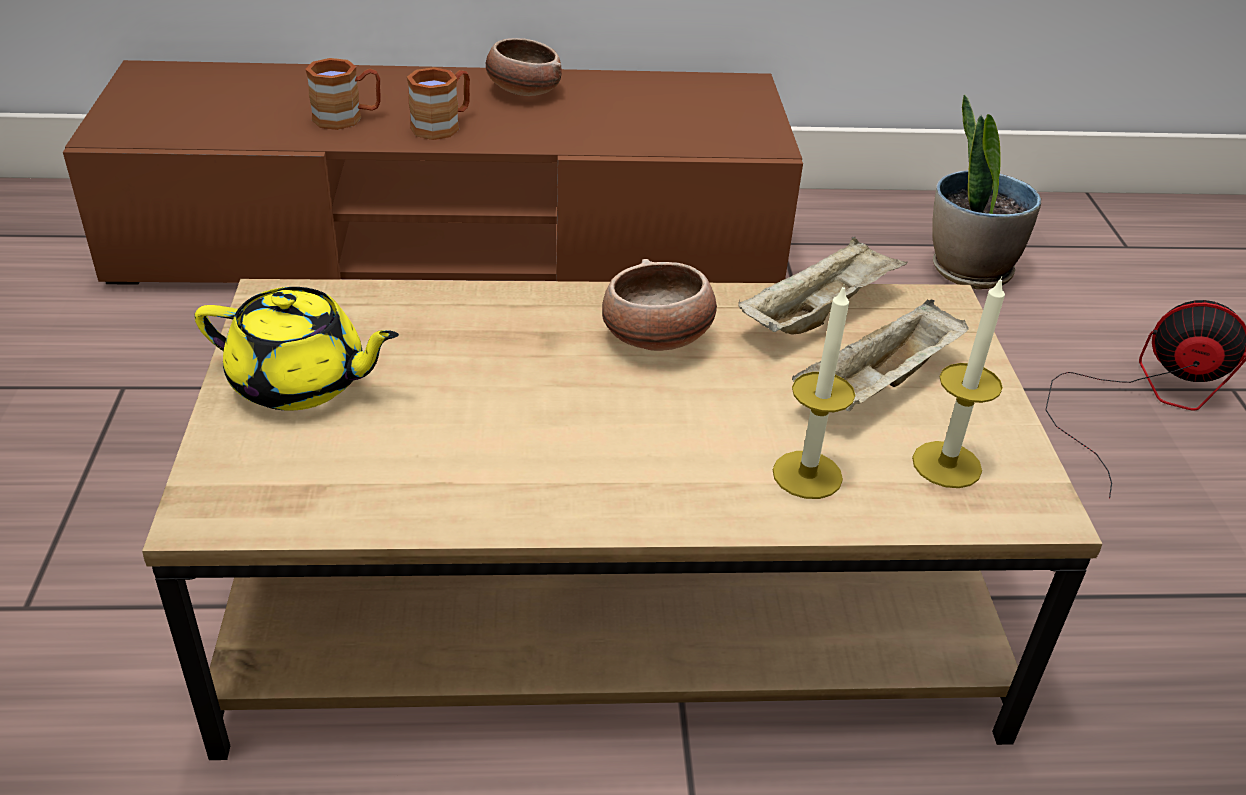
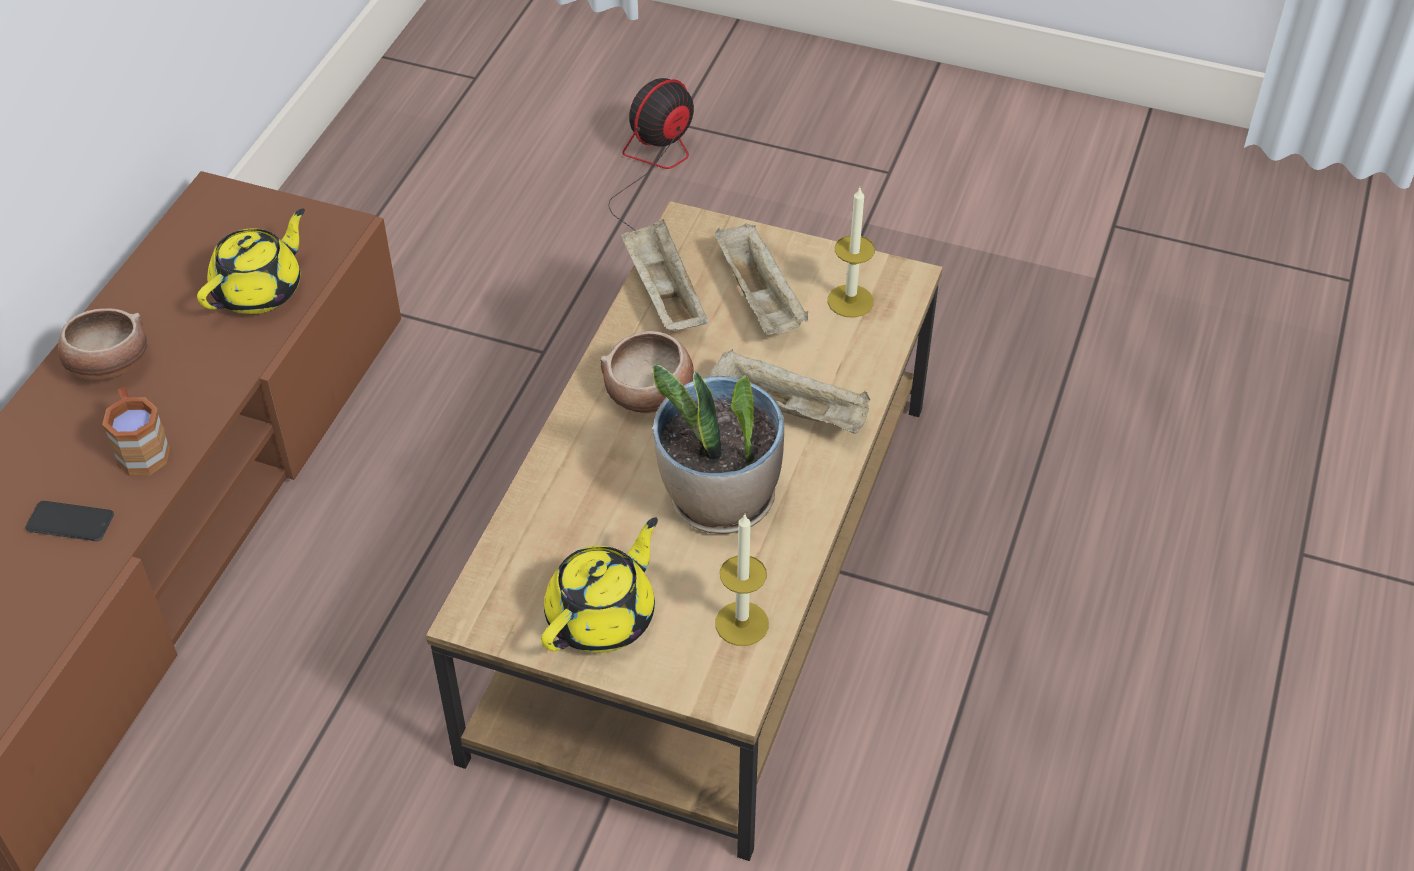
camera: 65 degrees left, 10 degrees up
brown mug [305,58,381,130] -> phone [25,501,114,541]
candle [773,284,855,499] -> candle moved to [715,514,769,646]
potted plant [932,94,1041,289] -> potted plant moved to [653,364,784,534]
none -> yellow teapot [197,209,305,314]
none -> beige tray [708,349,870,434]

